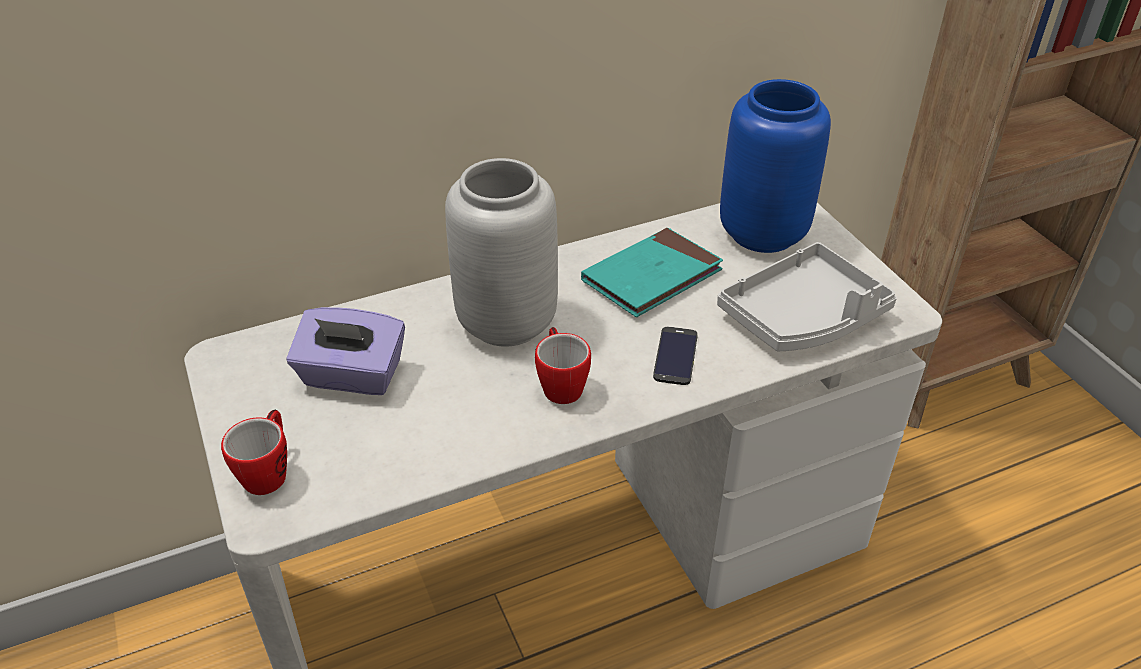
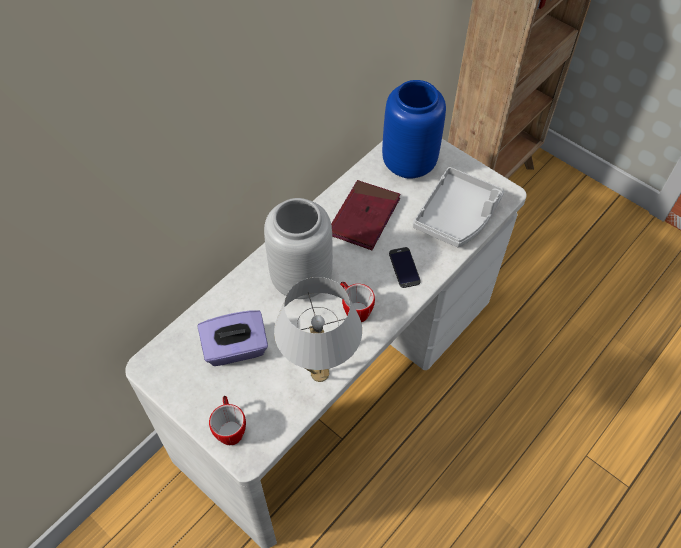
camera: 25 degrees left, 15 degrees up
turquoise book [581,228,723,317] -> red book [331,180,400,250]
none -> white table lamp [274,277,362,382]

